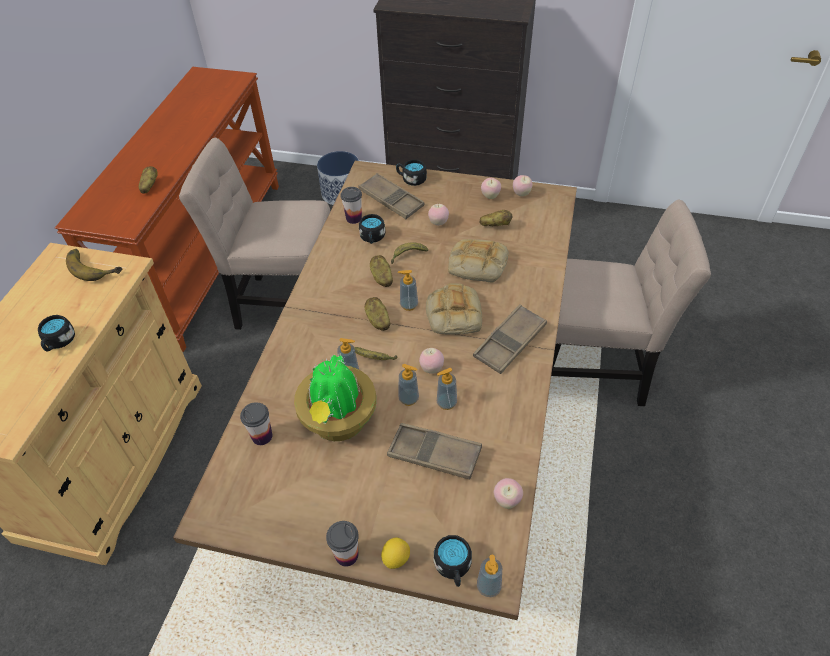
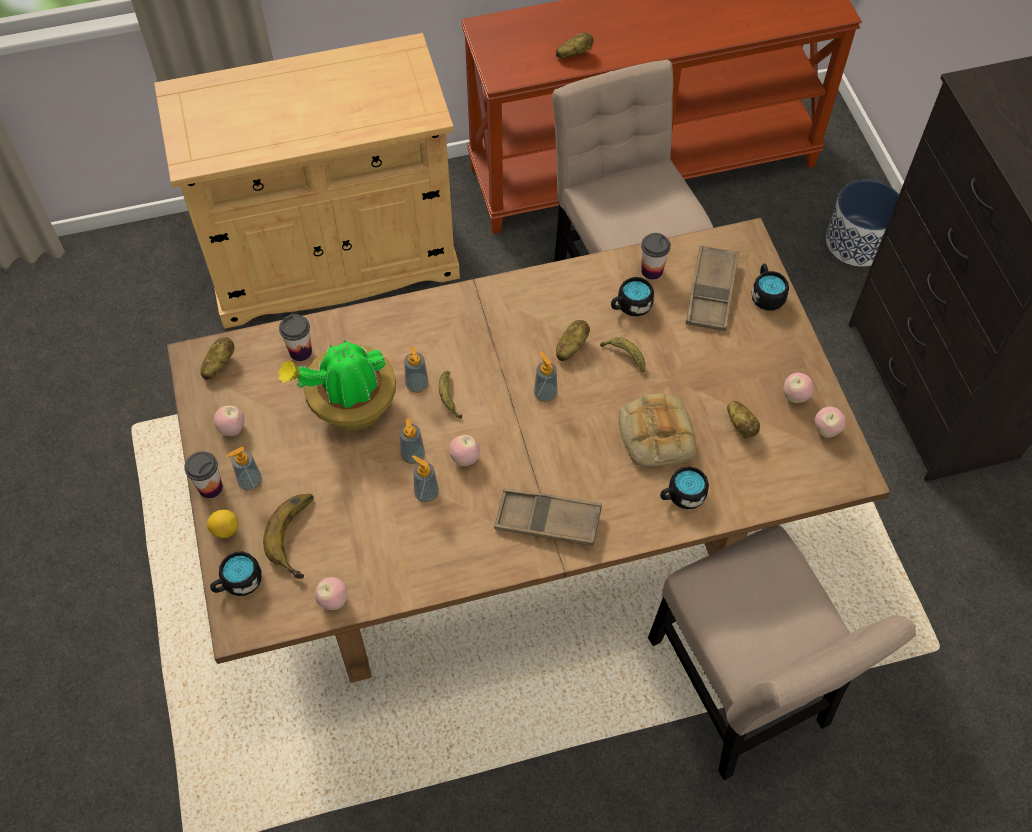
camera: 60 degrees right, 10 degrees up
black mug [38,315,75,352] -> black mug moved to [660,466,709,509]
banana [66,249,122,281] -> banana moved to [263,494,314,579]
potato [365,297,390,331] -> potato moved to [200,337,234,380]
brown tray [387,423,482,480] -> none
bread [426,283,482,334] -> none
apple [428,204,449,226] -> apple moved to [214,406,245,436]
soap dispenser [477,555,502,597] -> soap dispenser moved to [226,447,262,491]

